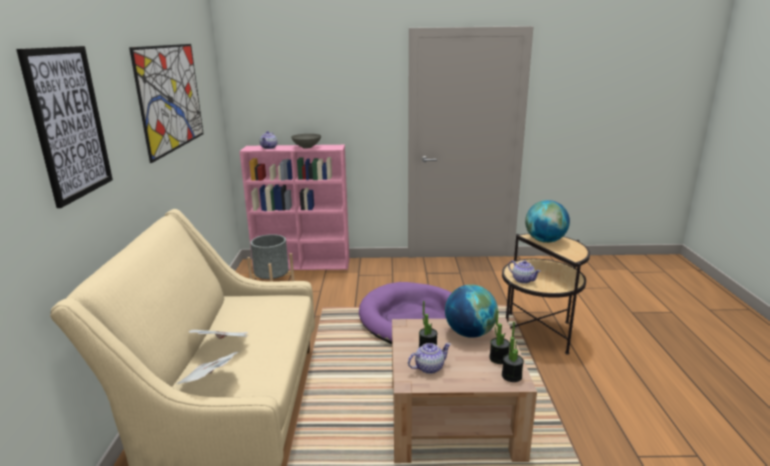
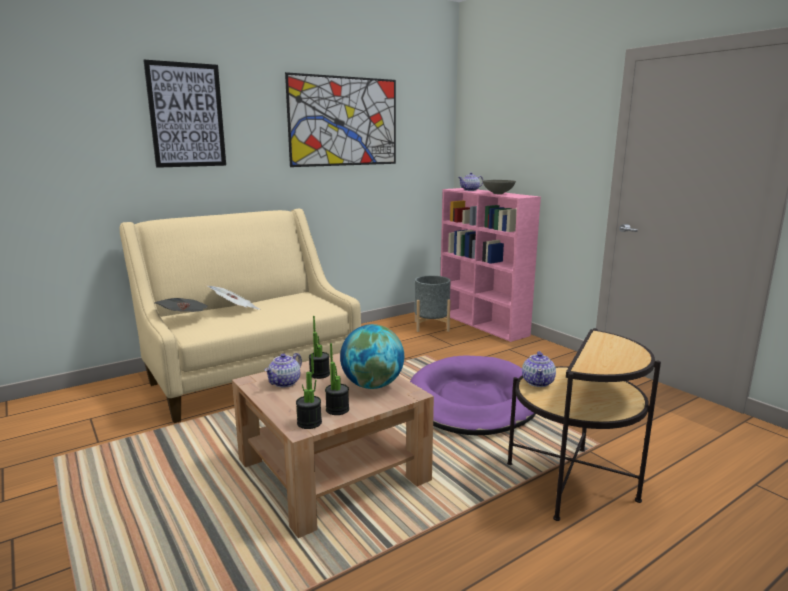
camera: 55 degrees right, 5 degrees down
teapot [408,343,451,374] -> teapot turned 90 degrees clockwise [264,353,302,387]
globe [525,200,570,243] -> none

